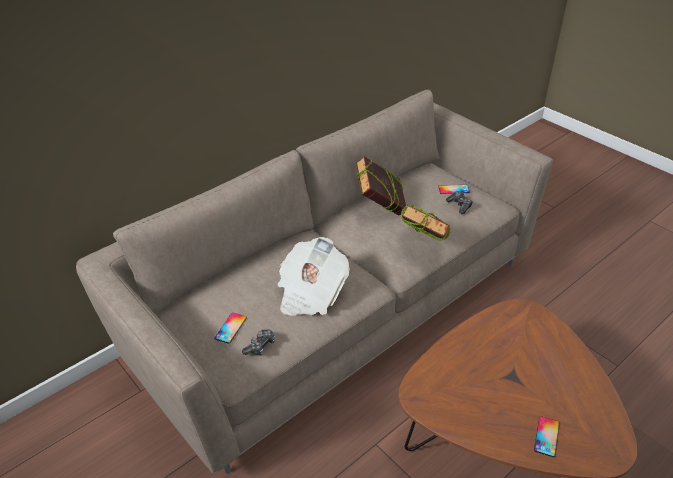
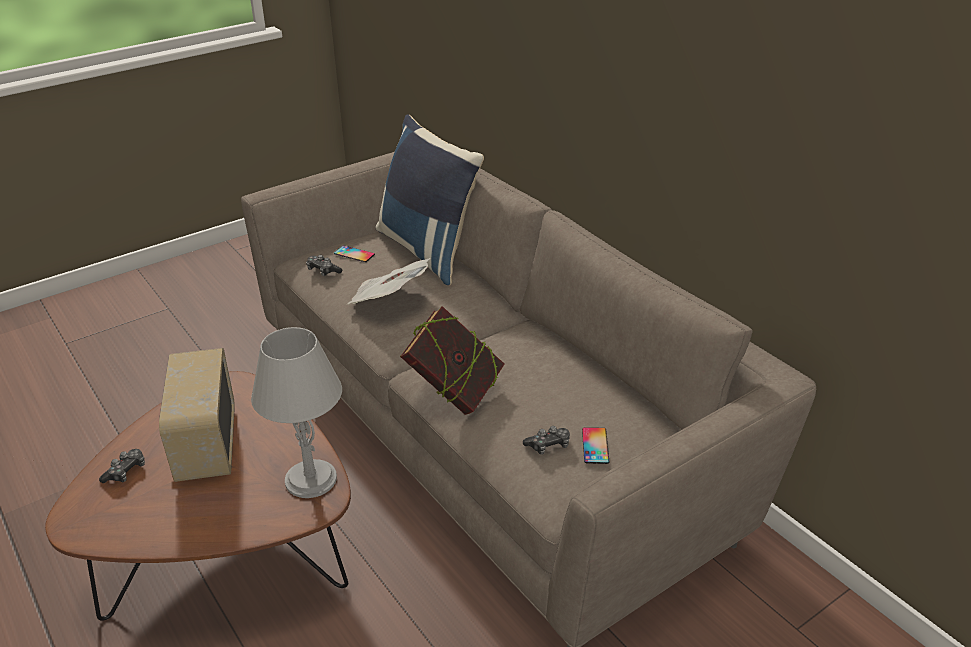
camera: 95 degrees right, 5 degrees down
book [356,156,406,216] -> none
phone [534,416,560,457] -> game controller [99,449,145,483]
none -> radio [159,348,235,482]
none -> grey table lamp [251,327,342,498]
none -> blue pillow [376,114,484,285]

